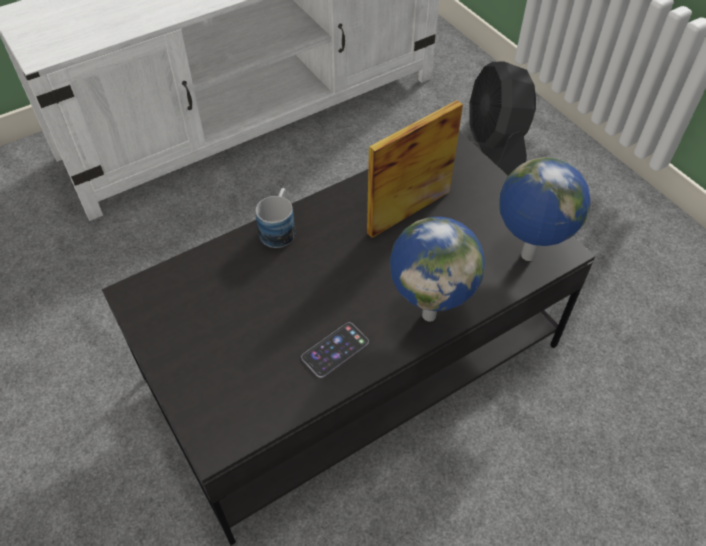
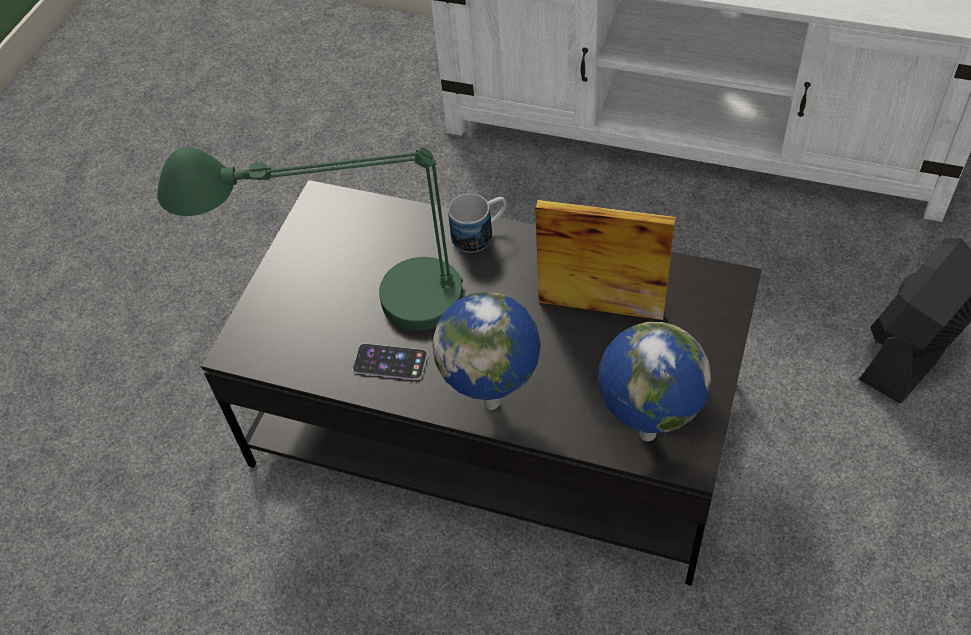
camera: 55 degrees right, 0 degrees up
none -> green table lamp [157,147,463,330]

